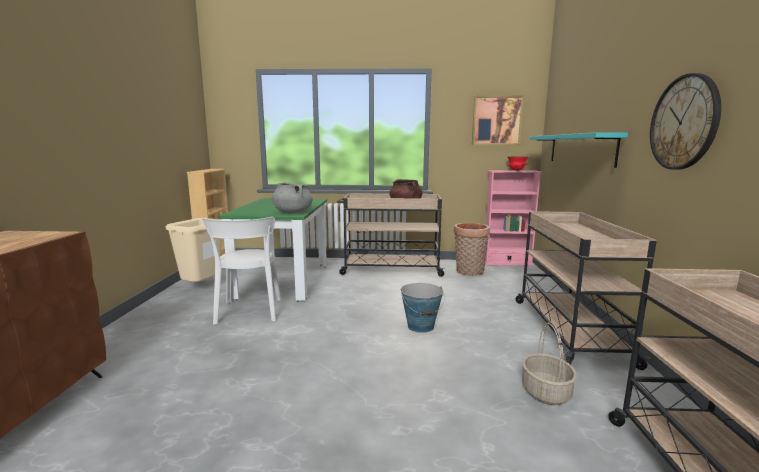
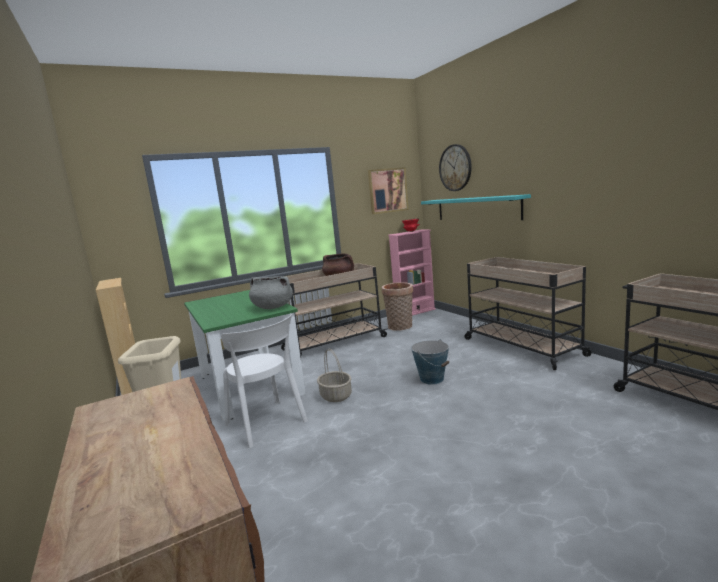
camera: 30 degrees left, 0 degrees up
basket [522,322,577,405] -> basket moved to [317,348,352,402]
wall clock [650,73,721,170] -> wall clock moved to [439,144,472,191]

